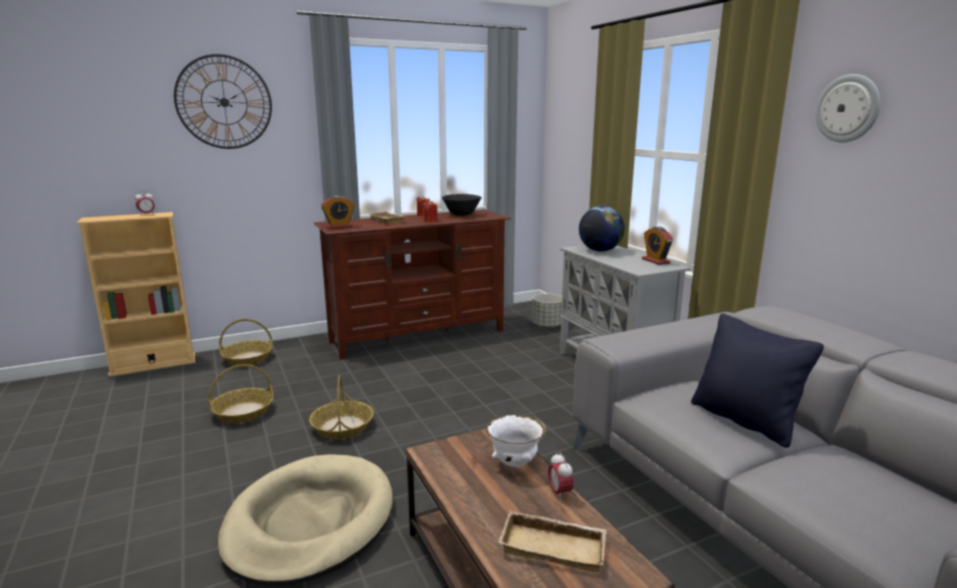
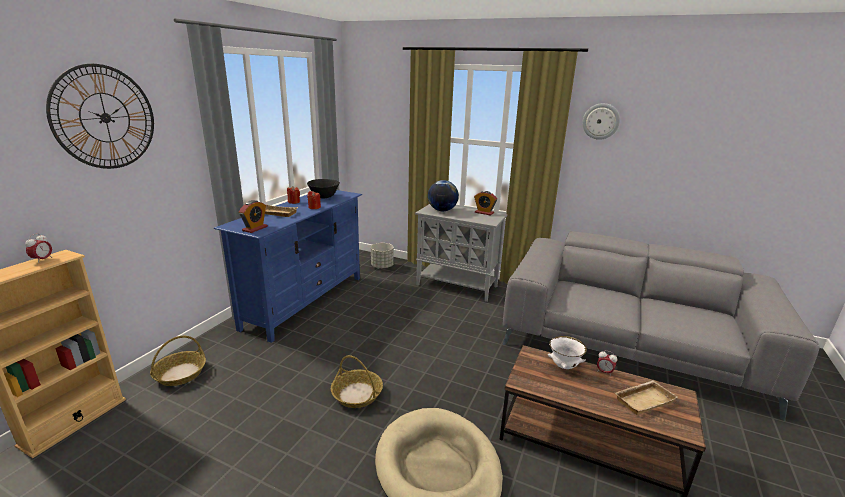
camera: 40 degrees left, 5 degrees up
basket [208,364,274,423] -> none
brown tv stand [313,209,511,360] -> blue tv stand [213,190,362,343]
black pillow [691,314,824,448] -> none

